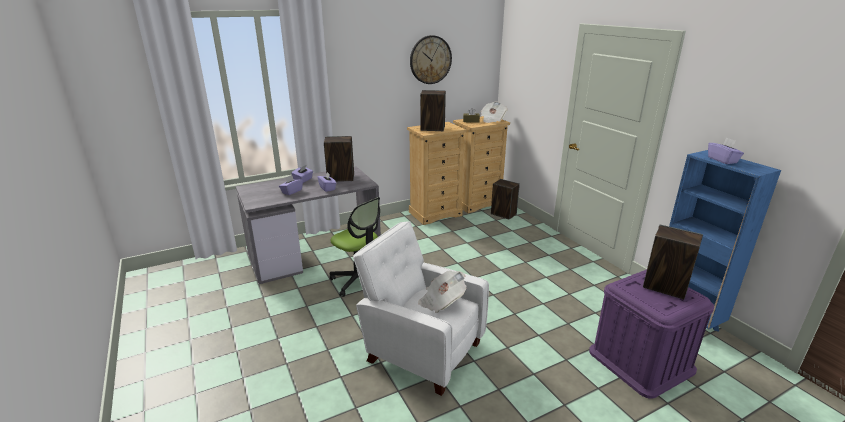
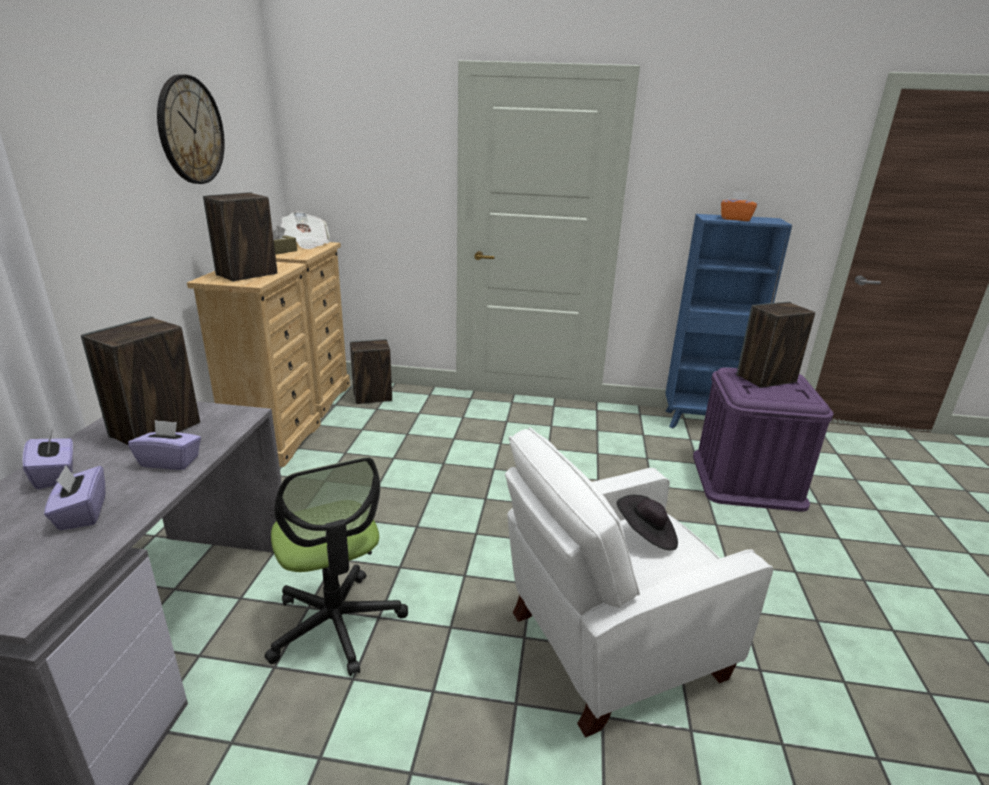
camera: 55 degrees left, 0 degrees up
office chair [330,197,380,297] -> office chair turned 75 degrees clockwise [264,457,408,676]
newspaper [418,270,467,313] -> black hat [616,495,678,551]
purple tissue box [708,138,744,164] -> orange tissue box [721,192,757,221]

